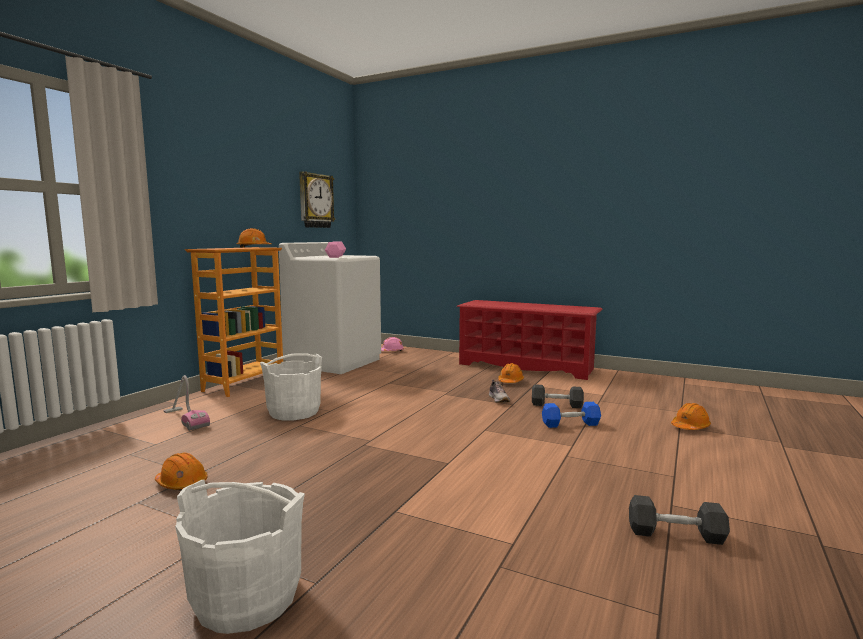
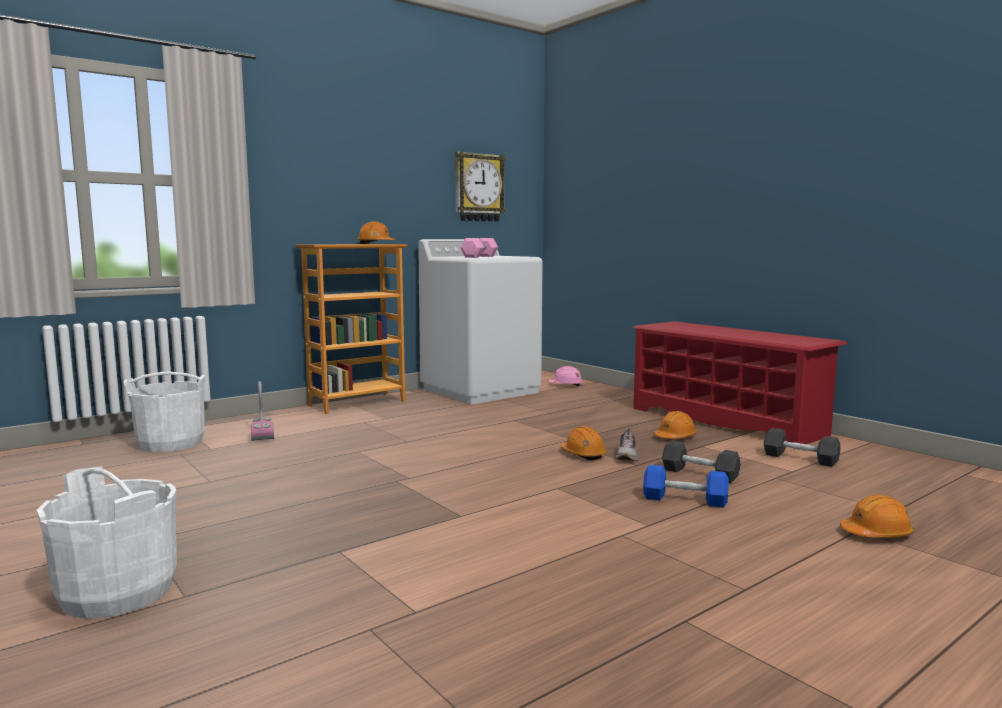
camera: 25 degrees right, 0 degrees up
orange hard hat [155,453,208,491] -> orange hard hat moved to [561,426,607,460]
white bucket [260,353,322,420] -> white bucket moved to [124,372,205,452]
grey dumbbell [629,495,730,545] -> grey dumbbell moved to [764,428,841,467]

